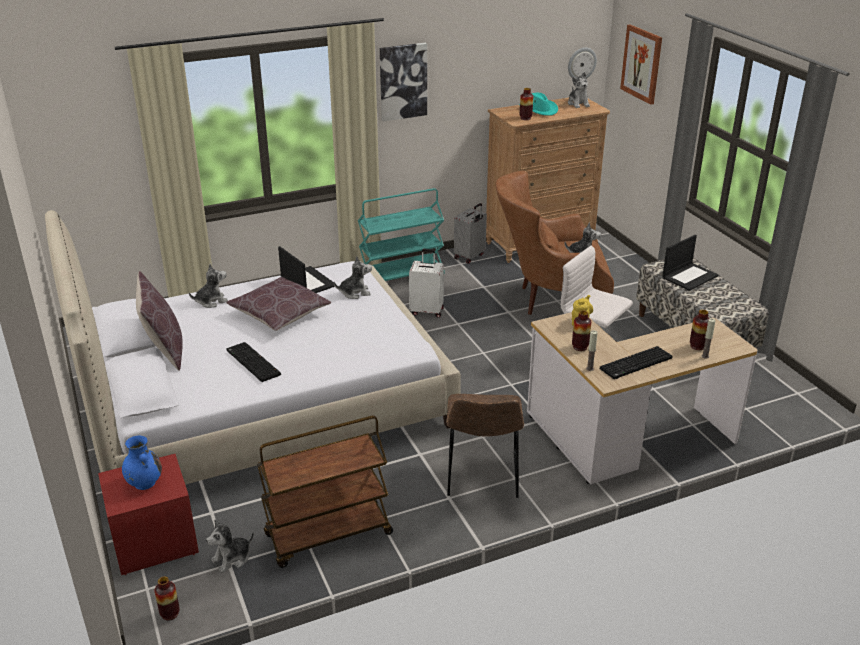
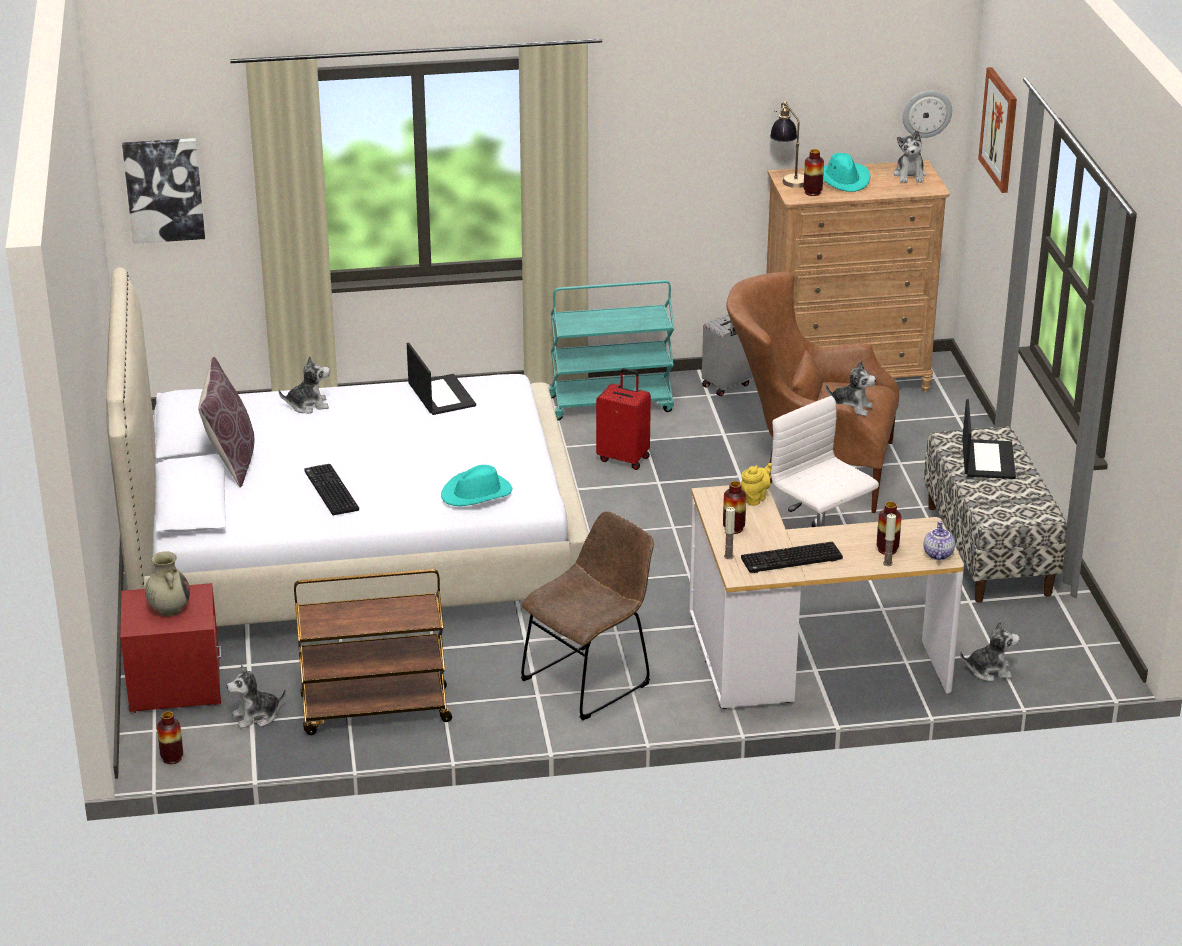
camera: 15 degrees right, 0 degrees up
blue vase [122,436,162,490] -> beige vase [145,551,190,616]
brown pillow [227,277,331,331] -> none
plush toy [334,256,372,299] -> plush toy moved to [960,621,1020,682]
picture [380,43,427,122] -> picture moved to [122,138,205,244]
white suitcase [409,249,444,318] -> red suitcase [596,368,651,470]
brown chair [446,394,524,498] -> brown chair turned 150 degrees counterclockwise [521,511,654,720]
laptop [662,235,718,291] -> laptop turned 60 degrees counterclockwise [962,399,1016,479]
none -> turquoise hat [441,465,512,506]
none -> table lamp [770,101,804,188]
none -> teapot [923,521,955,560]

